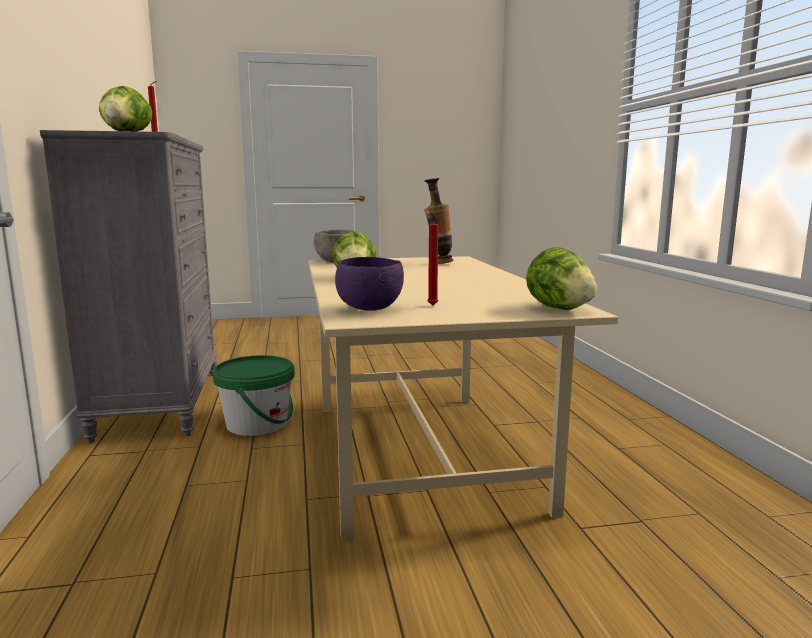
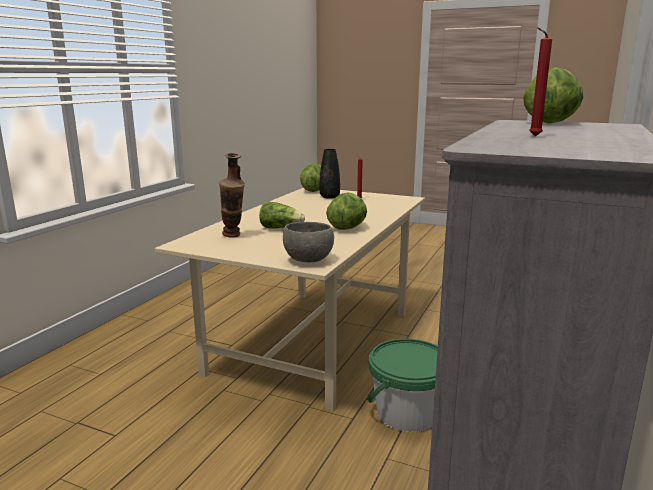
camera: 145 degrees left, 5 degrees up
purple bowl [335,257,404,311] -> none
none -> lettuce [259,201,305,229]
none -> black vase [320,149,340,199]

